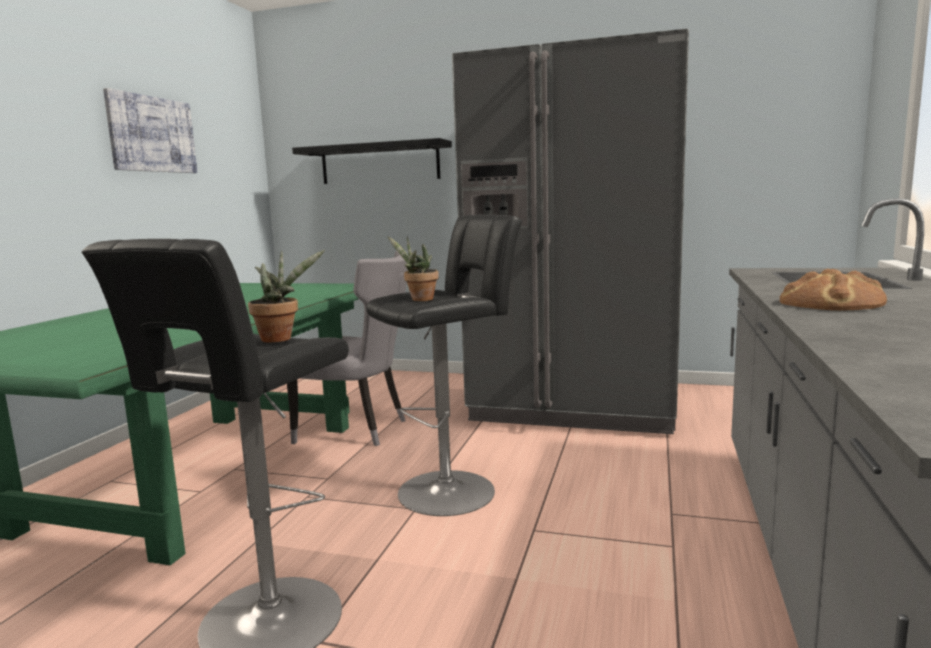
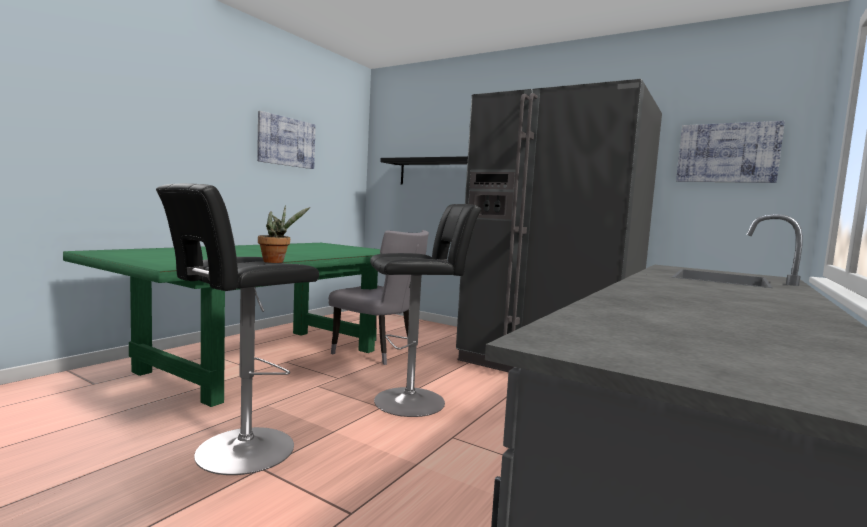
camera: 15 degrees right, 5 degrees down
potted plant [388,237,439,301] -> none
bread [780,268,887,311] -> none
none -> picture [676,121,785,183]

